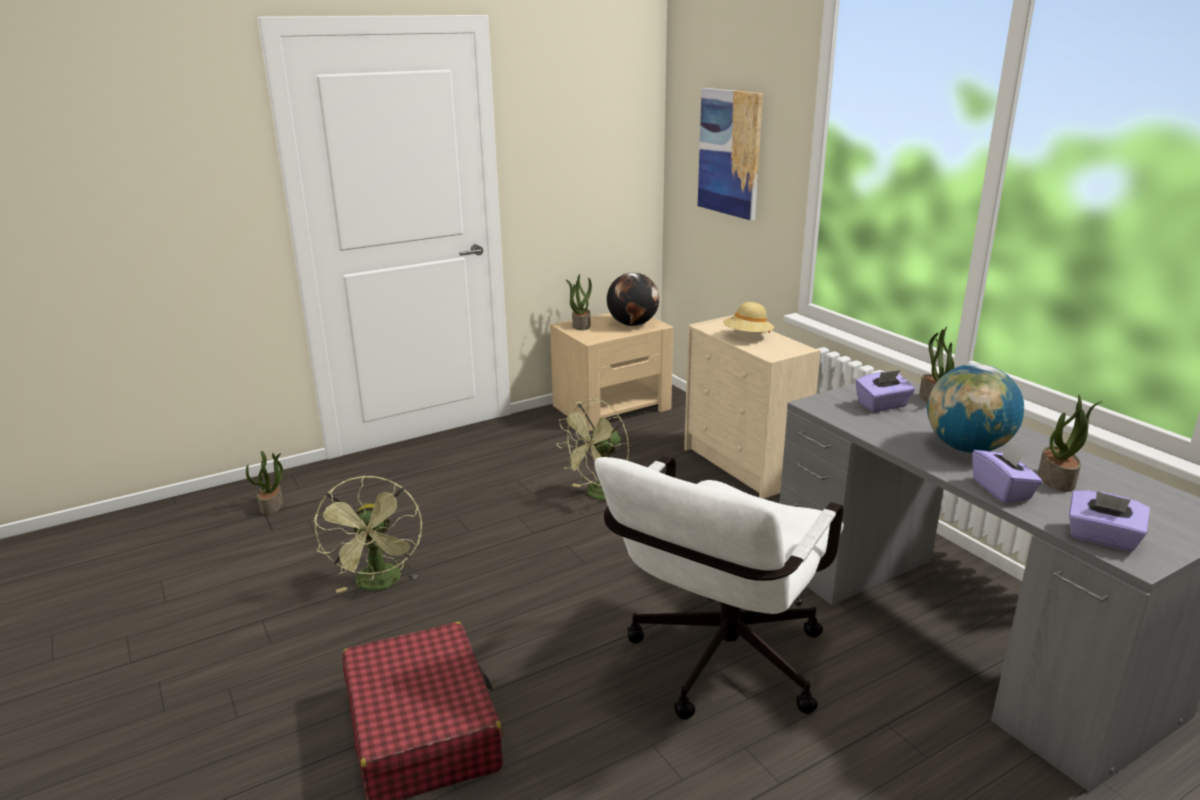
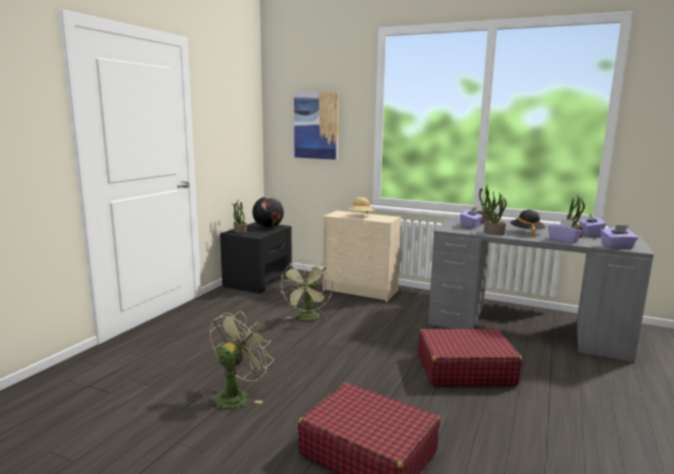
camera: 35 degrees left, 10 degrees down
potted plant [246,451,283,515] -> potted plant moved to [484,192,507,235]
green fan [313,476,422,593] -> green fan turned 105 degrees counterclockwise [204,311,274,410]
beige nightstand [550,313,673,431] -> black nightstand [220,222,292,294]
white office chair [594,455,844,720] -> red suitcase [418,329,522,387]
globe [927,364,1024,453] -> black hat [510,210,546,237]
none -> purple tissue box [579,214,606,237]

